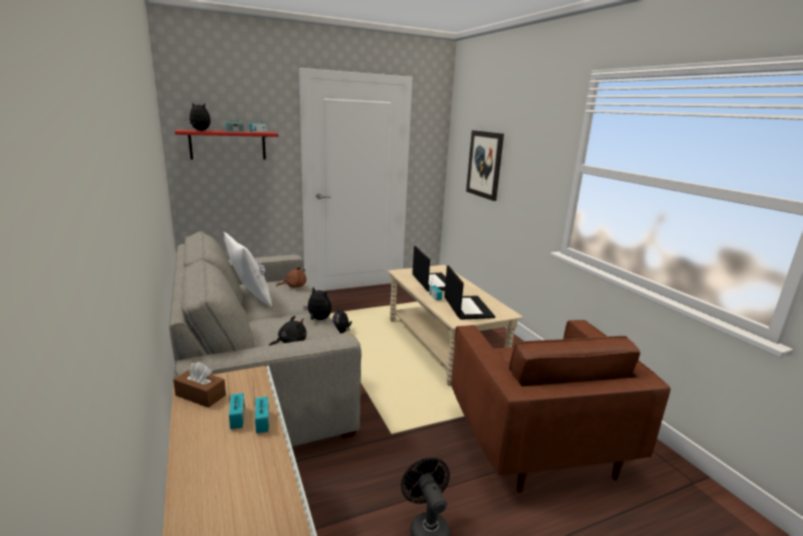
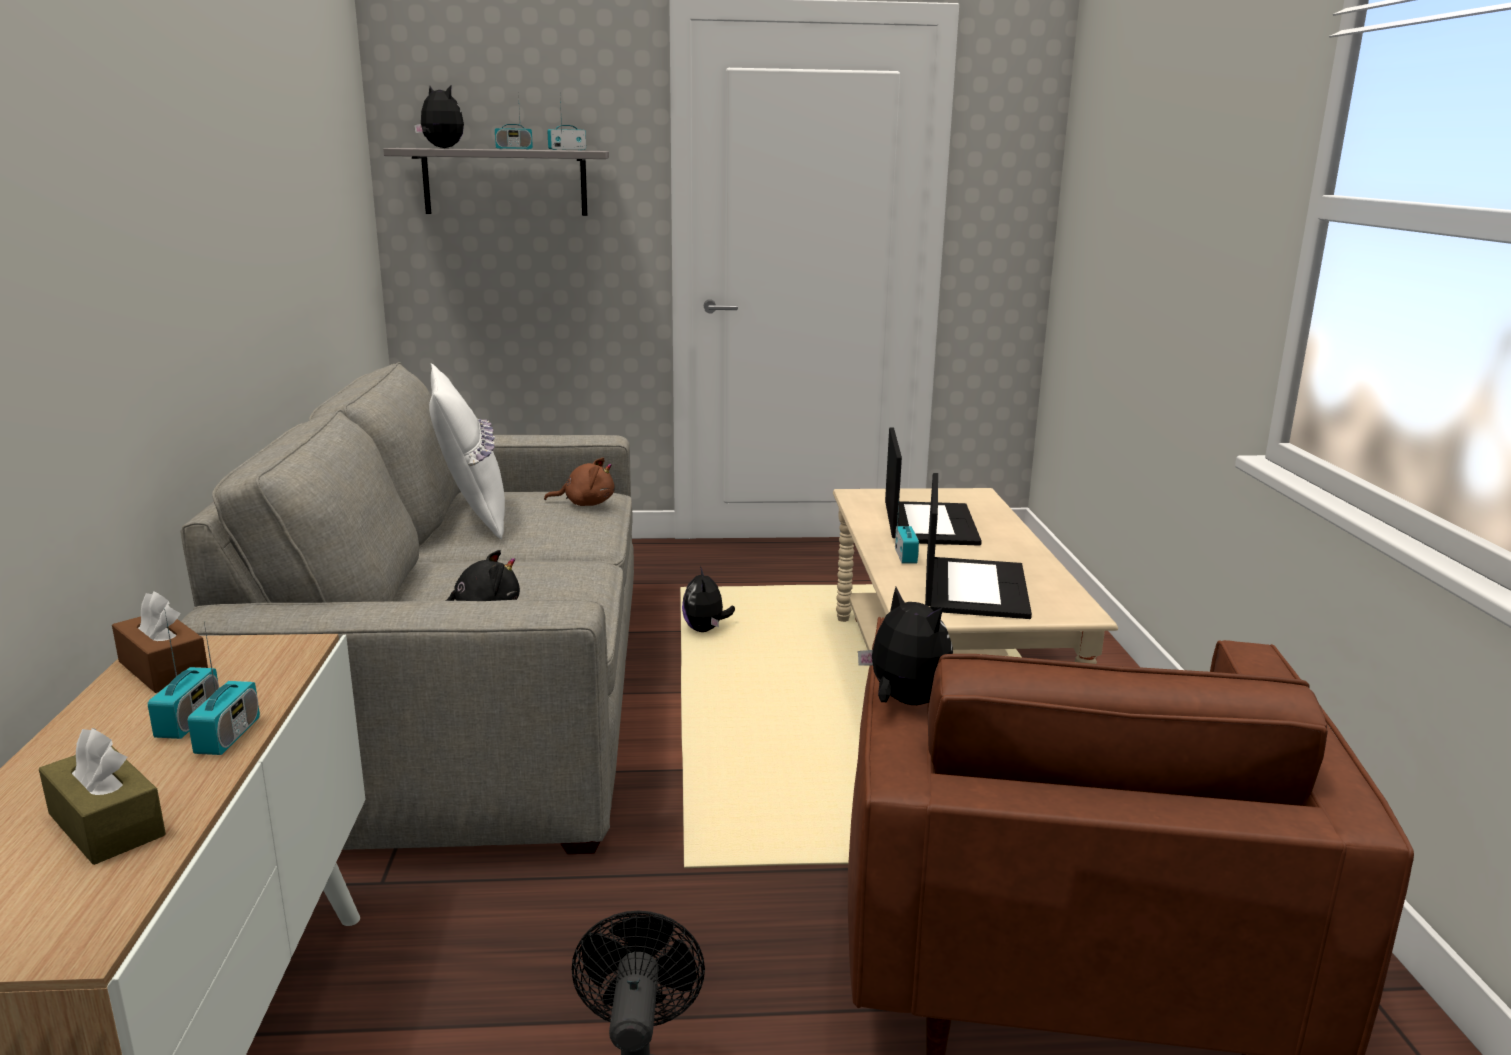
camera: 20 degrees right, 0 degrees up
red shelf [175,130,279,160] -> grey shelf [383,148,609,216]
plush toy [303,287,332,320] -> plush toy moved to [858,587,953,705]
picture [466,130,504,201] -> none
none -> brown tissue box [39,728,166,865]

